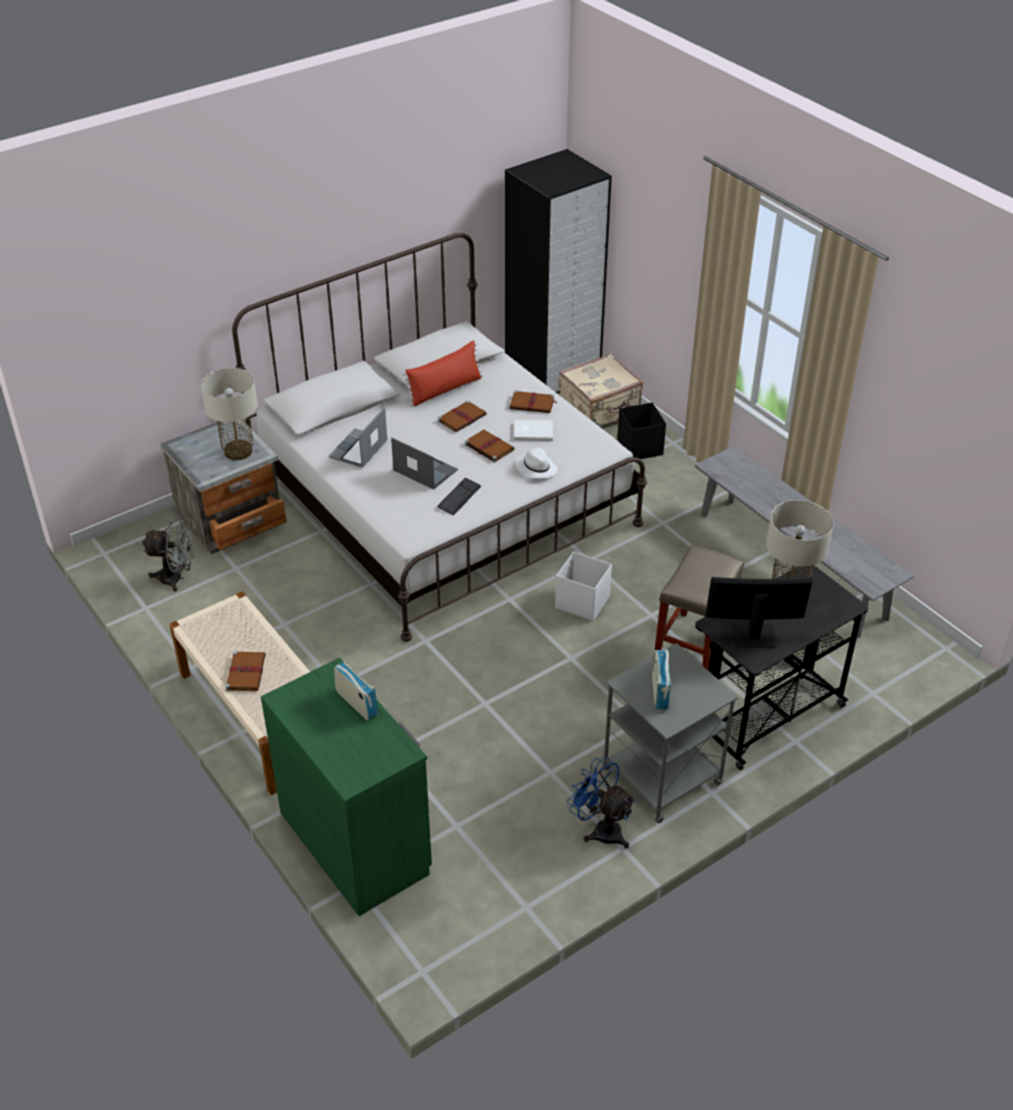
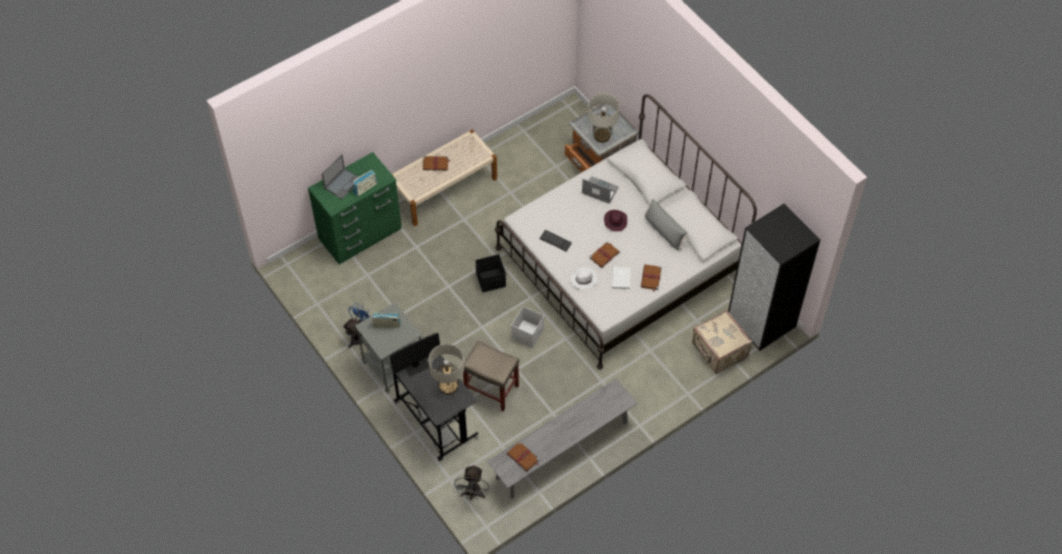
camera: 90 degrees right, 15 degrees up
grey fan [142,517,196,592] -> grey fan moved to [453,464,489,500]
laptop [391,438,458,489] -> laptop moved to [322,154,358,199]
red pillow [402,340,483,407] -> grey pillow [644,198,689,251]
brown book [438,400,487,432] -> brown book moved to [507,441,539,472]
black storage box [617,402,666,459] -> black storage box moved to [476,254,506,292]
monitor [705,577,813,647] -> monitor turned 60 degrees clockwise [389,333,440,377]
none -> purple hat [604,210,627,232]

